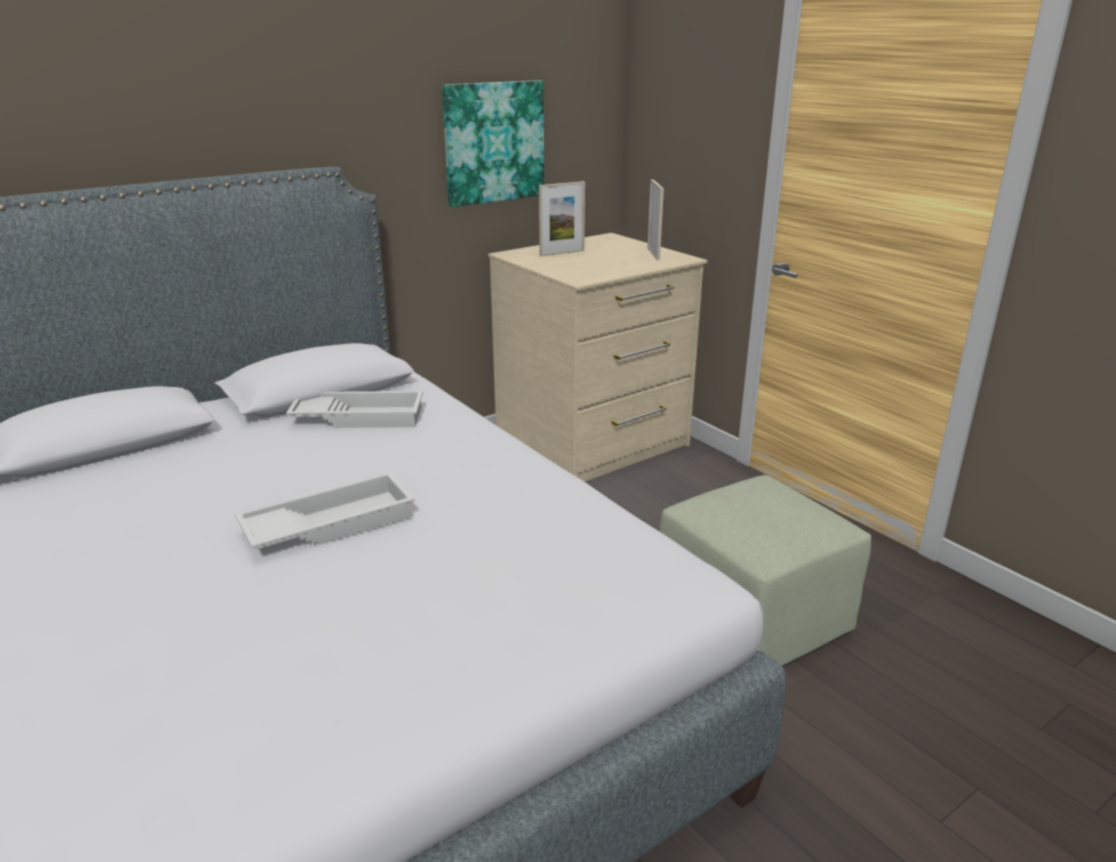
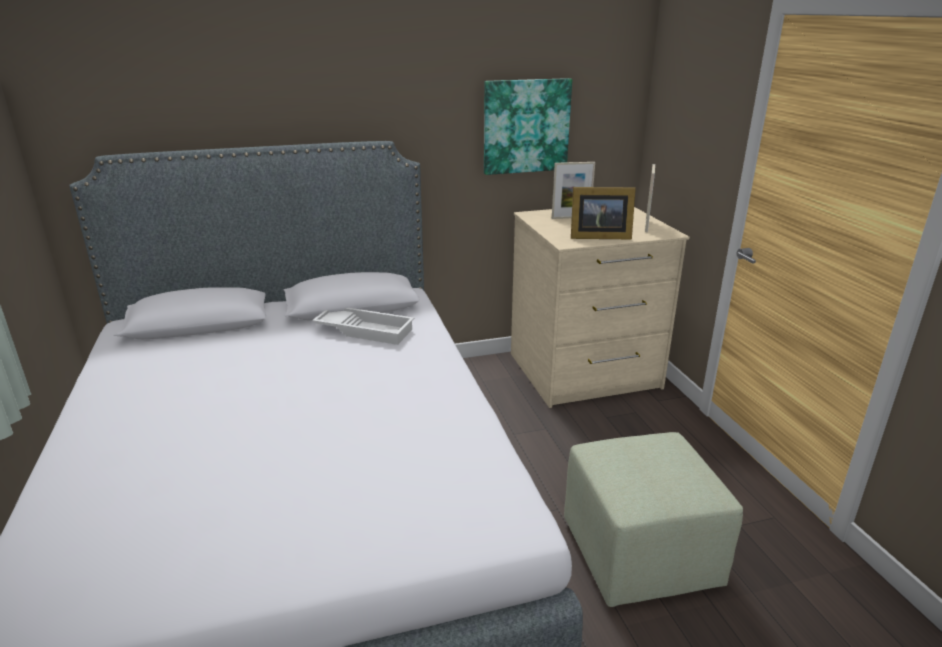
camera: 20 degrees right, 0 degrees up
white tray [235,472,415,549] -> none
none -> picture frame [571,187,636,239]

